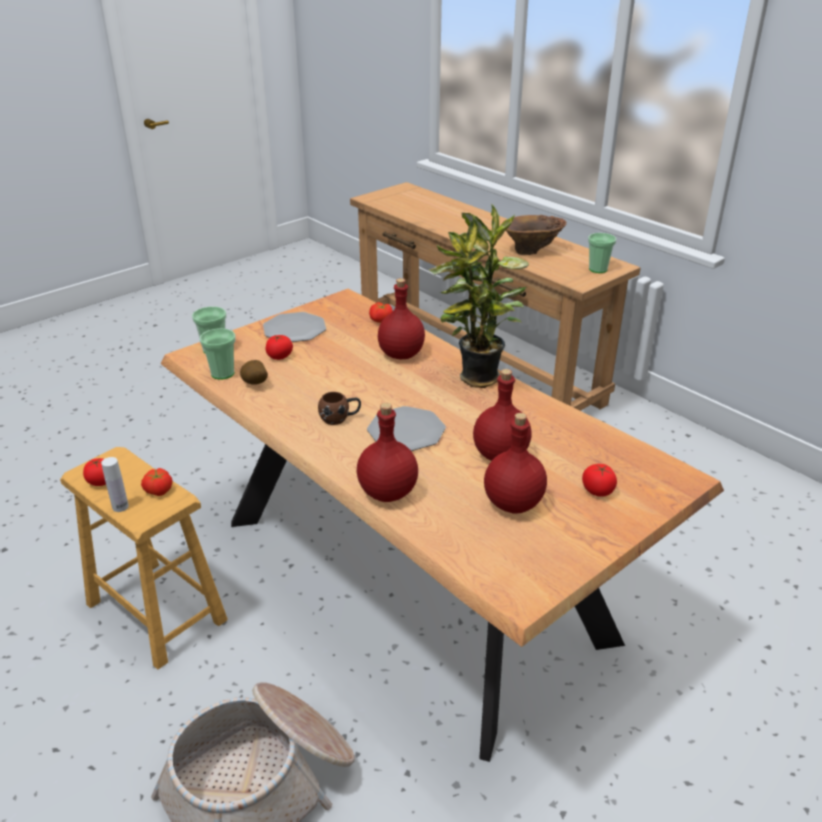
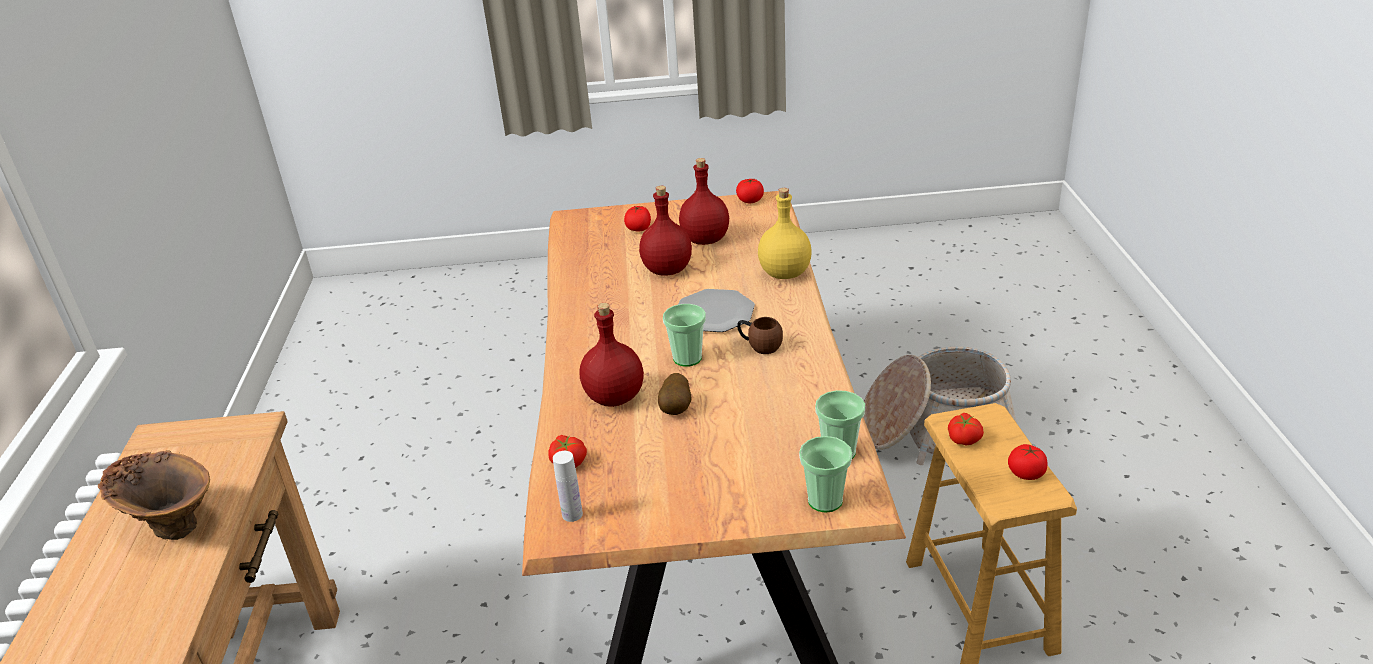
camera: 140 degrees left, 0 degrees up
white bottle [101,457,129,512] -> white bottle moved to [553,451,583,522]
potato [240,360,268,385] -> potato moved to [658,373,692,415]
plate [263,312,326,342] -> none
tomato [265,335,293,360] -> tomato moved to [736,178,764,204]
red bottle [357,403,418,502] -> yellow bottle [758,188,812,279]
potted plant [428,204,529,388] -> none
cup [588,233,616,273] -> cup moved to [663,304,706,367]

